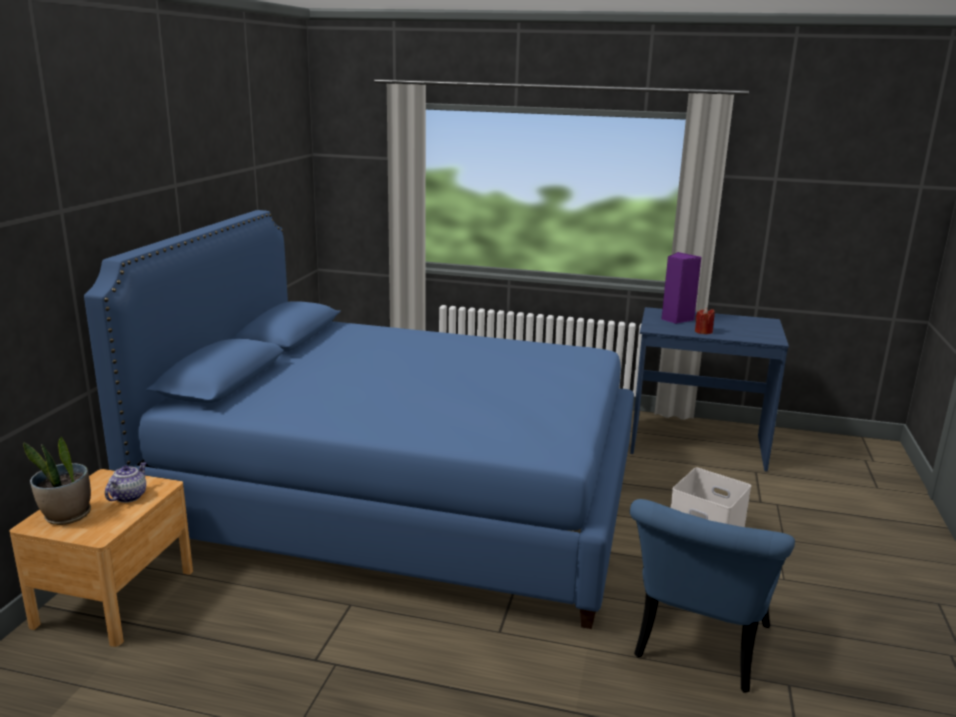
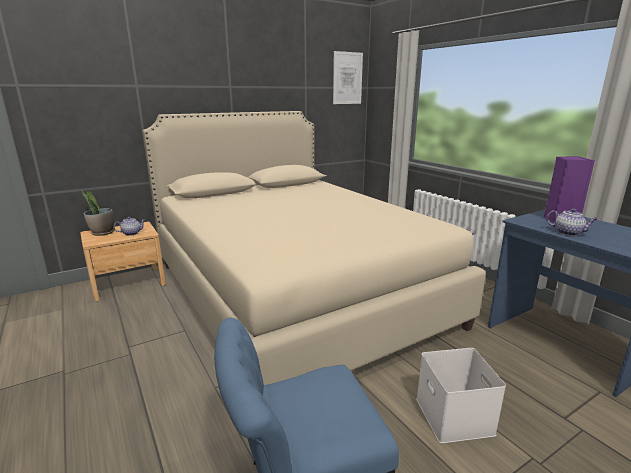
camera: 45 degrees right, 0 degrees up
blue bed [84,210,634,629] -> beige bed [143,111,486,385]
red candle [695,307,715,334] -> teapot [546,208,598,236]
none -> picture [333,51,363,104]

